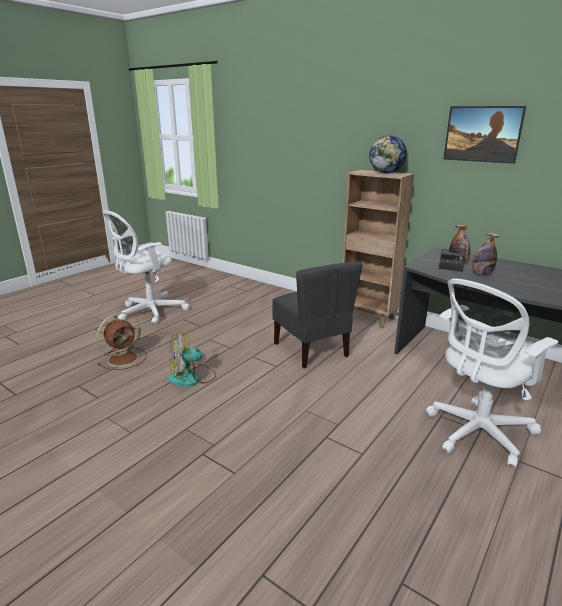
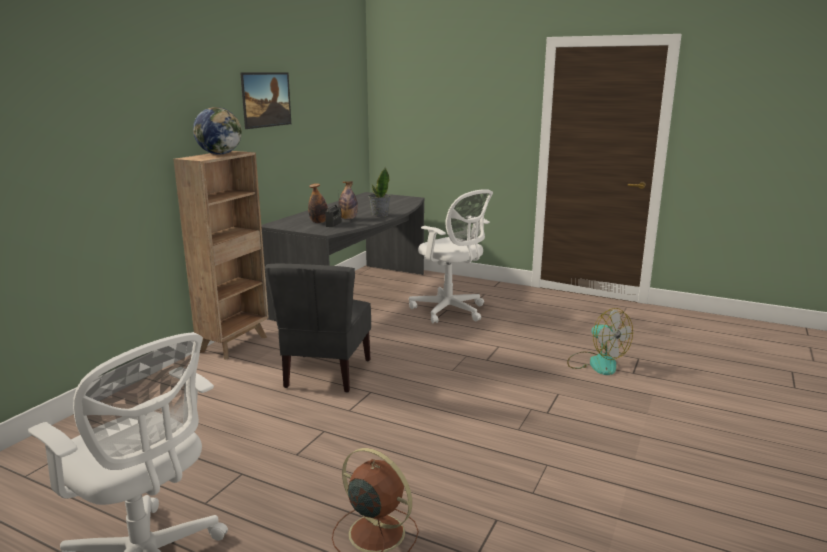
camera: 100 degrees left, 5 degrees down
fan [167,331,216,387] -> fan moved to [567,308,633,375]
grey chair [272,261,363,368] -> grey chair turned 135 degrees clockwise [265,264,371,393]
none -> potted plant [368,167,391,217]

